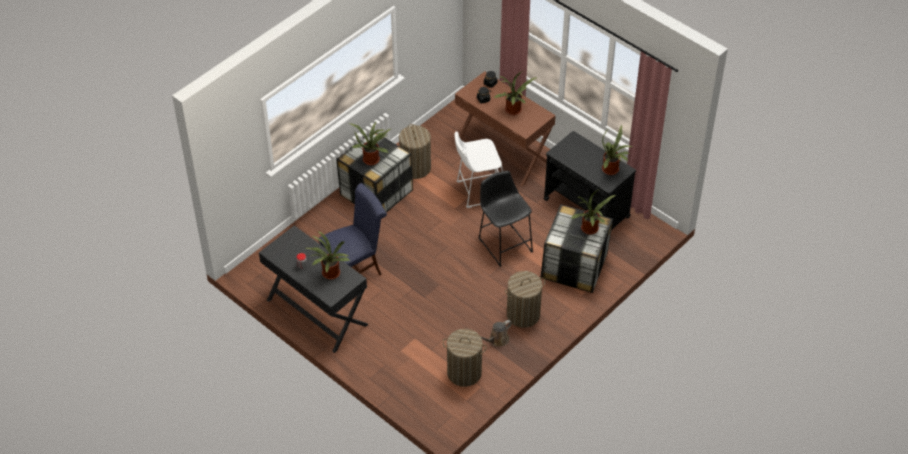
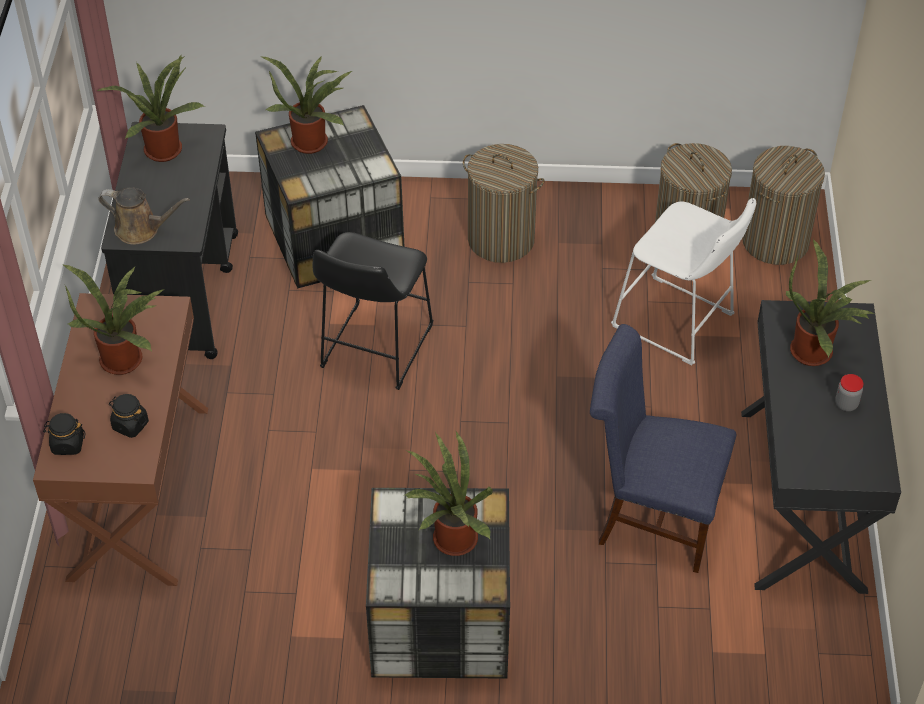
camera: 130 degrees left, 0 degrees up
laundry basket [399,124,431,179] -> laundry basket moved to [742,146,825,265]
white stool [454,131,503,208] -> white stool moved to [611,198,756,366]
brown watering can [480,320,512,347] -> brown watering can moved to [98,187,190,245]

